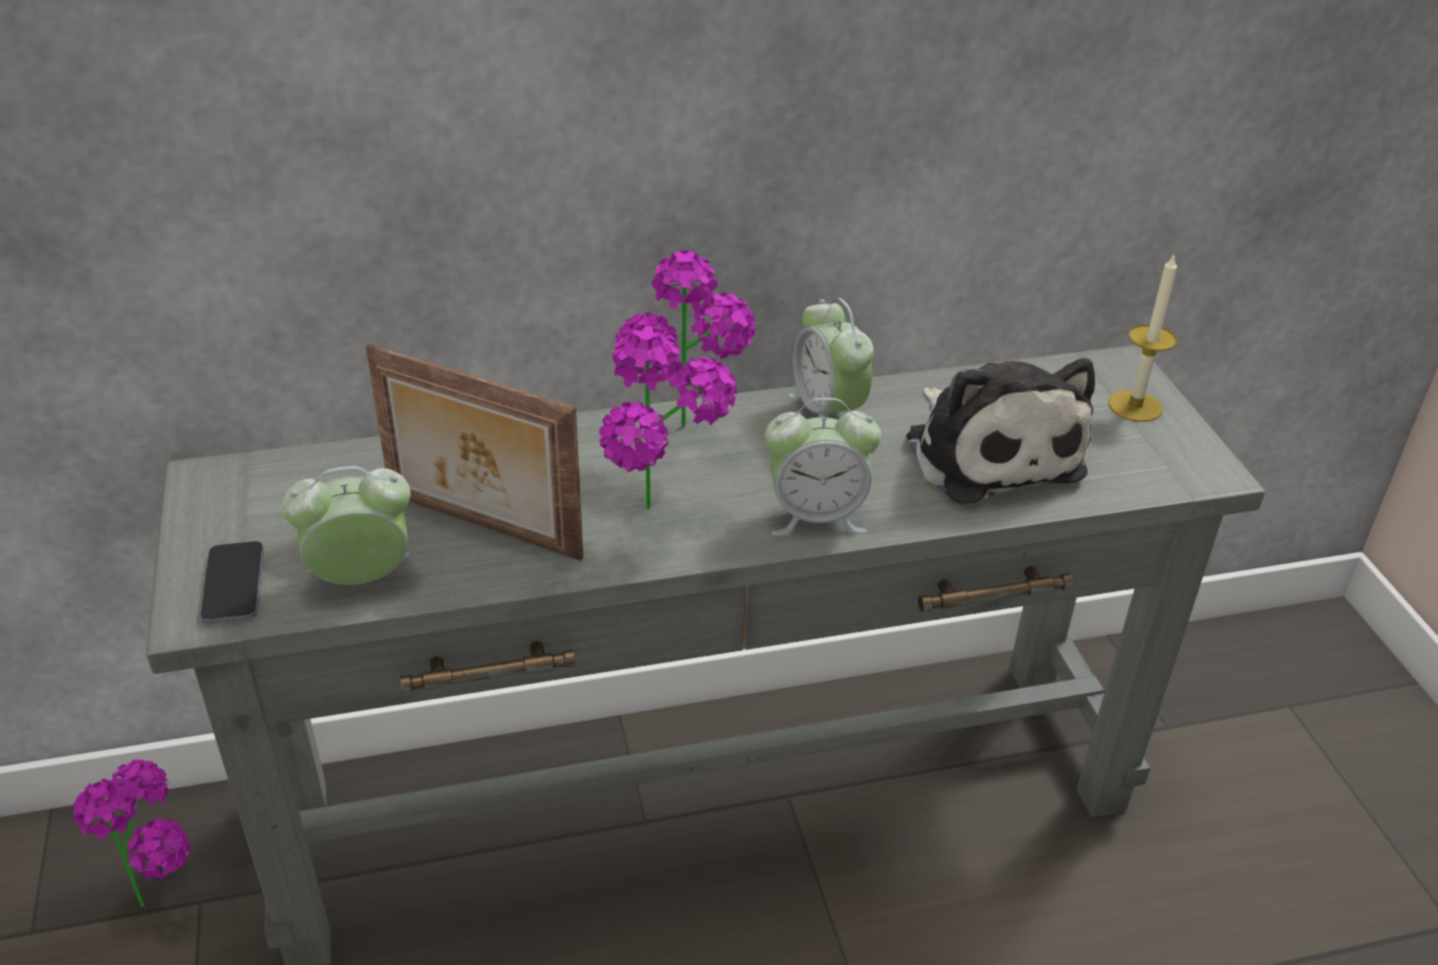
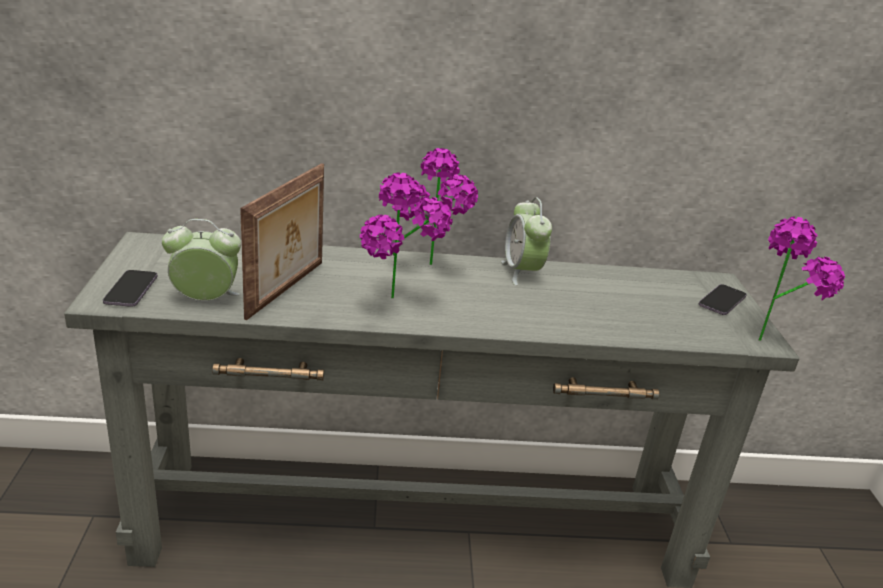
camera: 10 degrees right, 10 degrees down
potted plant [73,759,190,907] -> potted plant moved to [758,217,845,341]
picture frame [366,344,583,561] -> picture frame turned 105 degrees counterclockwise [240,163,324,320]
alarm clock [765,398,881,536] -> none
plush toy [906,358,1095,505] -> none
candle [1108,253,1177,422] -> phone [699,284,747,315]

